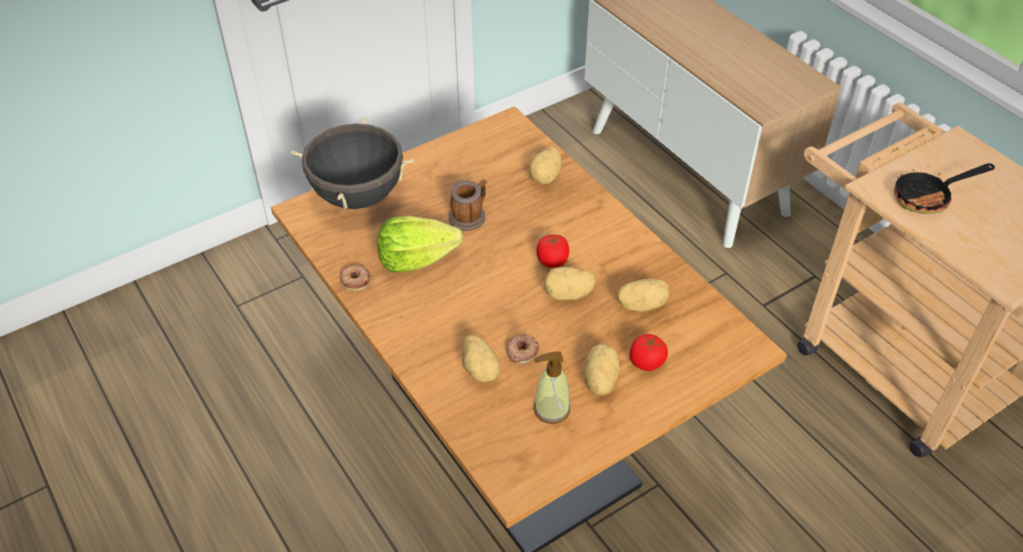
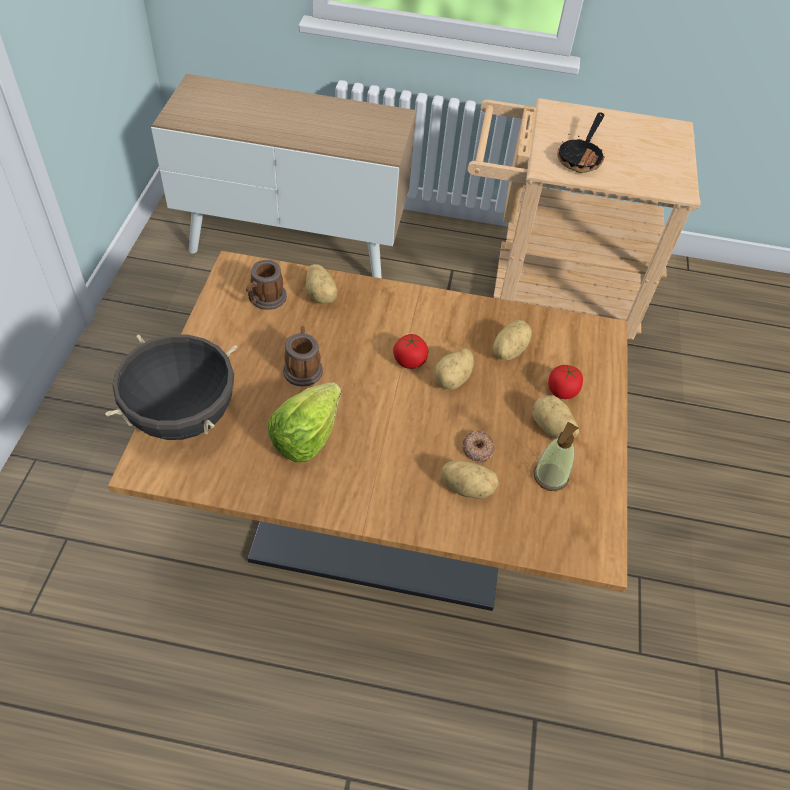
camera: 50 degrees left, 5 degrees up
donut [340,265,371,291] -> none
none -> mug [246,260,287,310]

